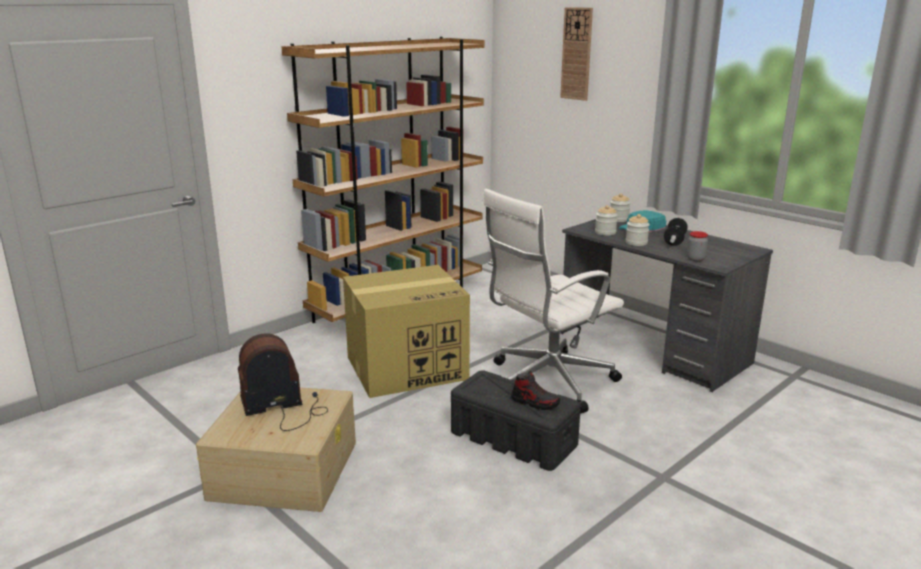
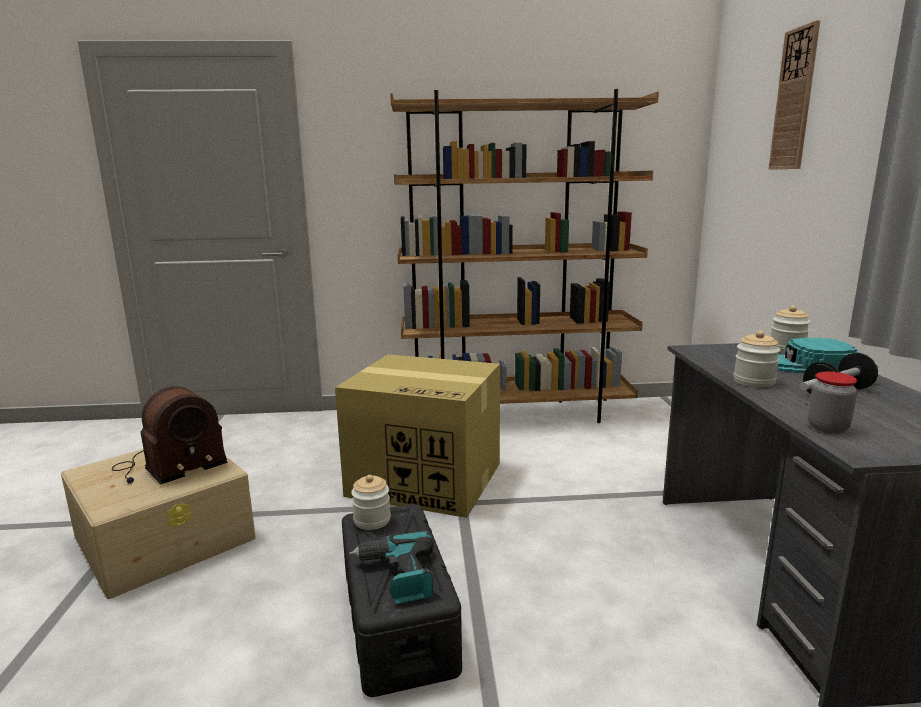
camera: 40 degrees right, 5 degrees down
radio [238,333,328,431] -> radio turned 120 degrees clockwise [112,386,228,484]
white office chair [482,189,624,413] -> none
shoe [511,371,560,410] -> power drill [349,530,433,604]
jar [595,205,618,236] -> jar moved to [351,475,391,530]

